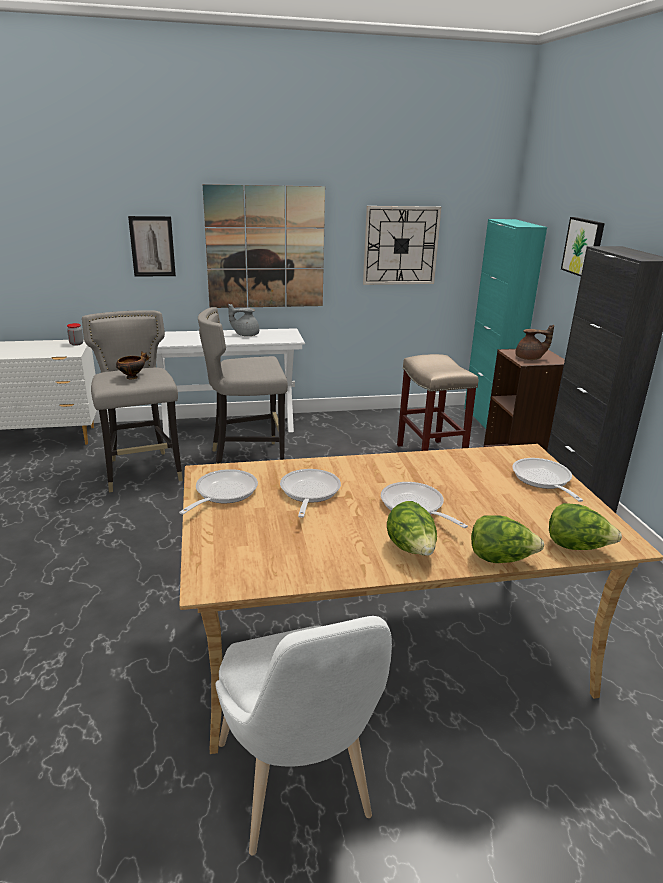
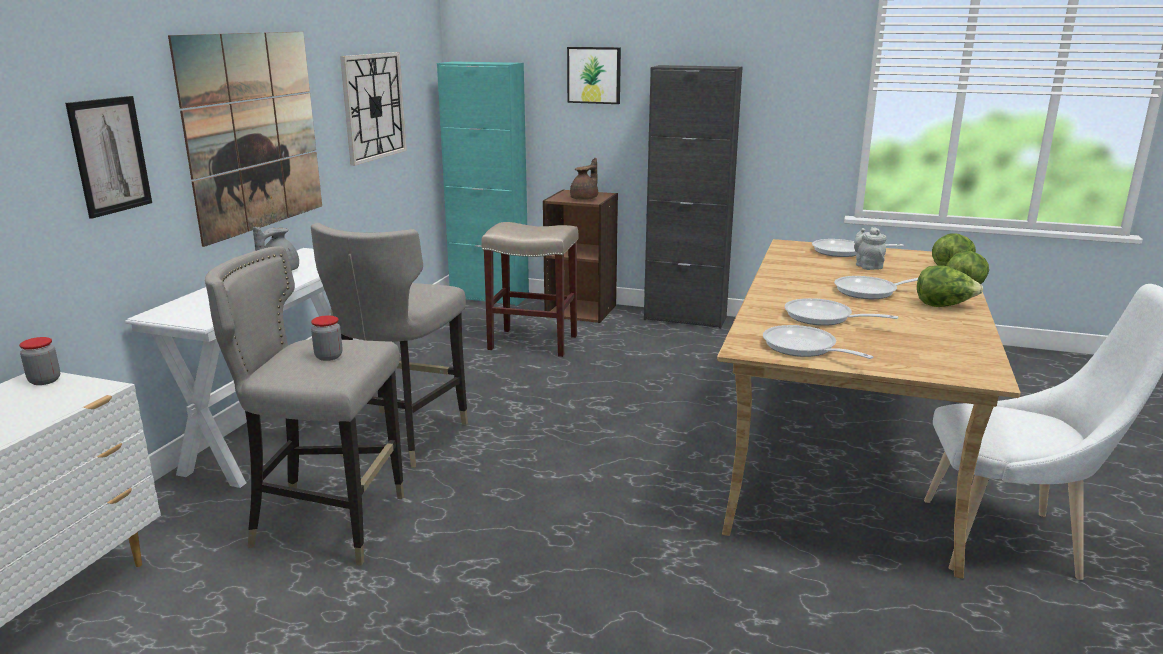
camera: 60 degrees left, 5 degrees down
bowl [116,351,149,379] -> jar [311,315,342,361]
none -> grey teapot [854,227,886,270]

